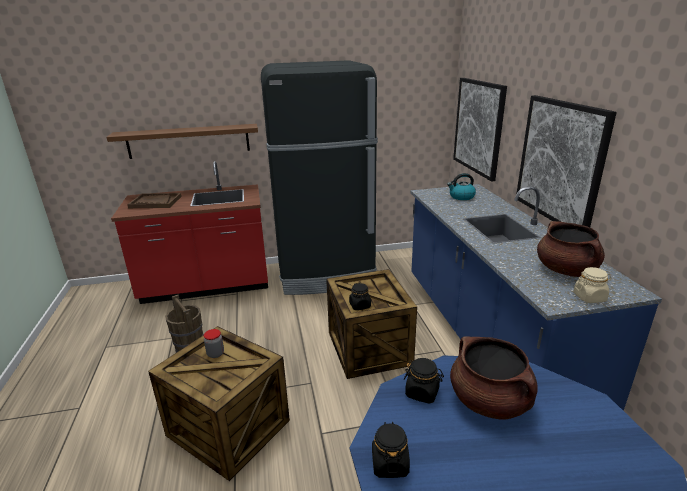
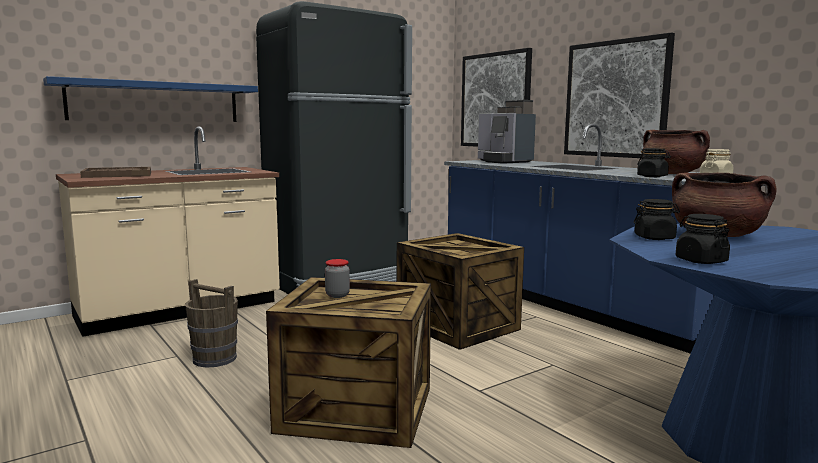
camera: 25 degrees left, 15 degrees down
brown shelf [107,124,258,159] -> blue shelf [43,76,258,122]
red counter [111,161,268,304] -> beige counter [56,126,280,337]
black jar [349,283,371,310] -> black jar moved to [637,148,671,177]
kettle [447,173,476,200] -> coffee machine [478,100,536,164]

